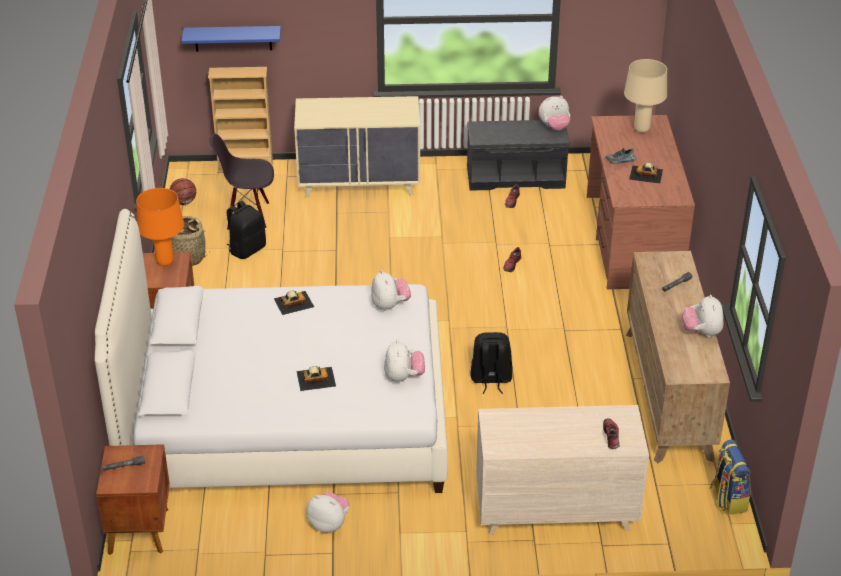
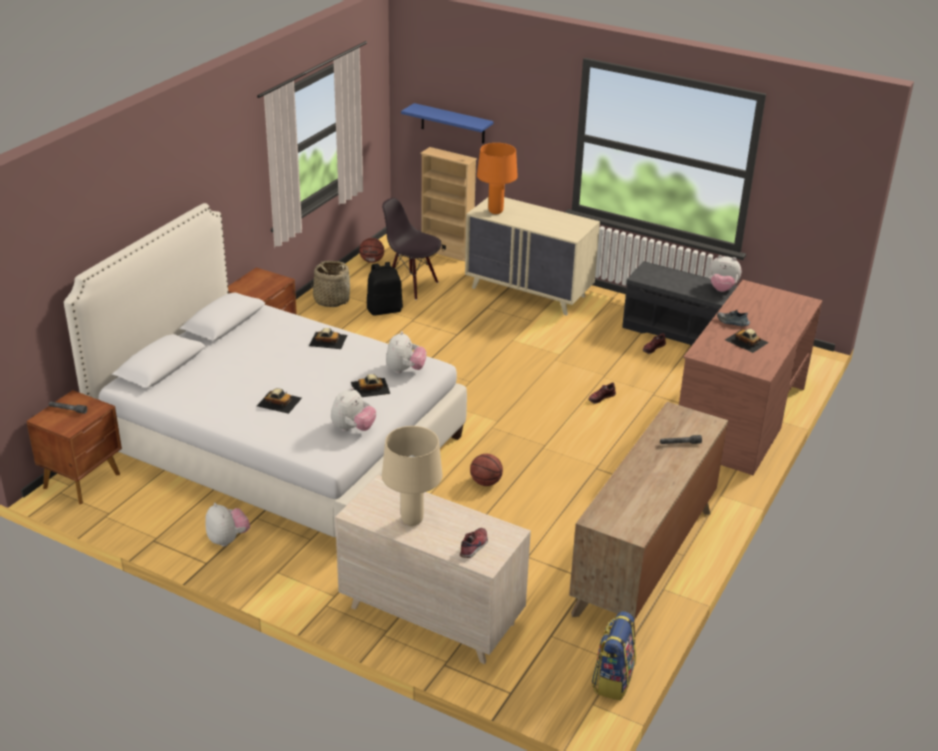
camera: 30 degrees right, 5 degrees down
orange table lamp [136,188,184,266] -> orange table lamp moved to [477,143,518,214]
black backpack [470,332,512,394] -> basketball [470,454,503,486]
beige table lamp [624,59,667,133] -> beige table lamp moved to [382,426,443,526]
plush toy [682,295,723,337] -> none
none -> toy car [351,374,390,397]

